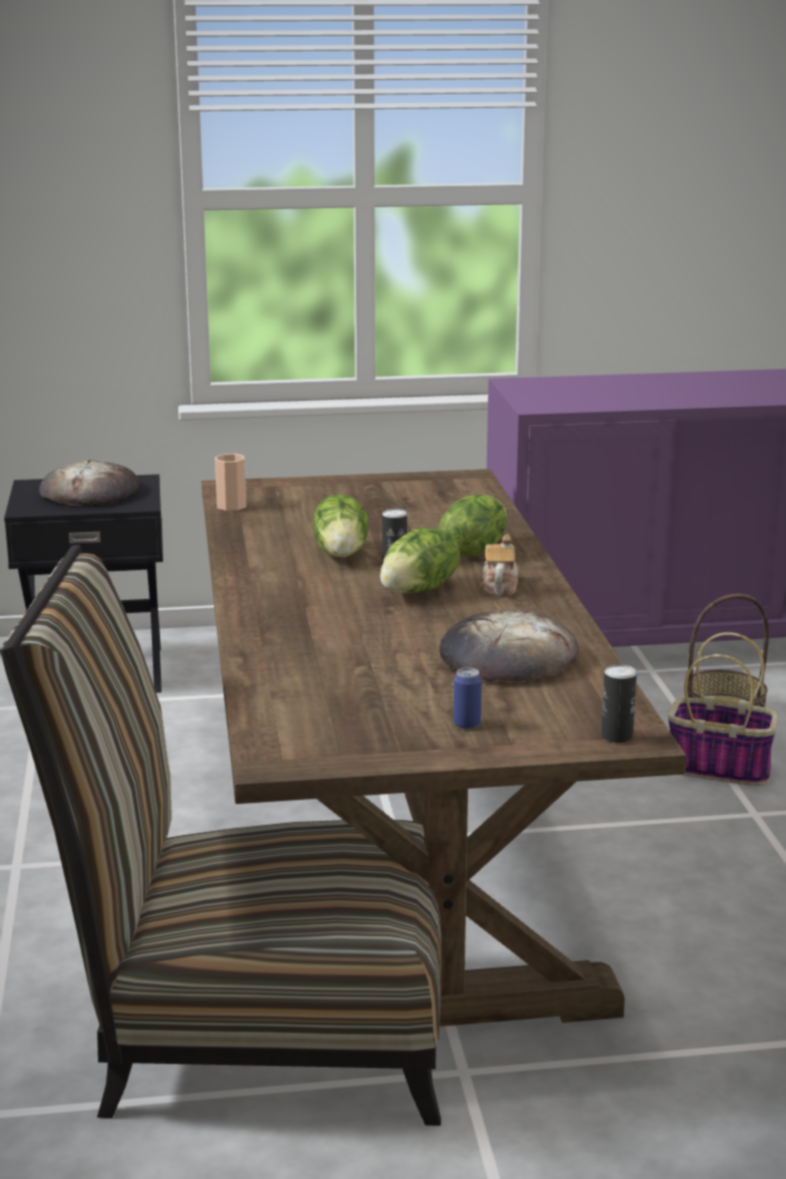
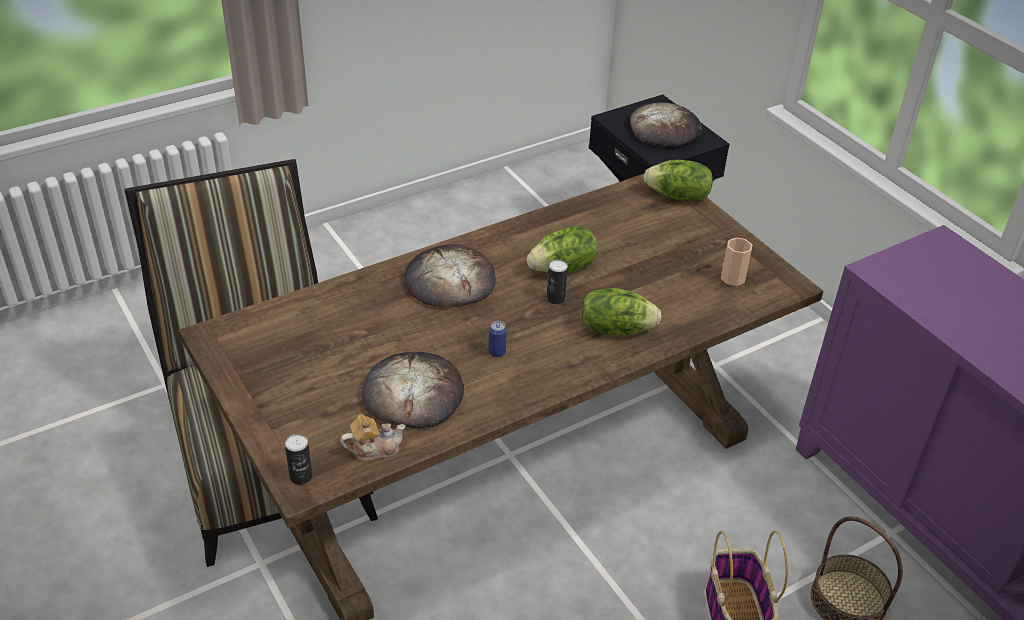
camera: 65 degrees right, 20 degrees up
cup [215,453,246,511] -> cup moved to [721,237,752,286]
lettuce [380,527,460,593] -> lettuce moved to [644,160,713,201]
can [453,668,482,729] -> can moved to [488,321,507,358]
teapot [480,535,519,596] -> teapot moved to [340,414,406,462]
none -> bread [405,244,496,308]

